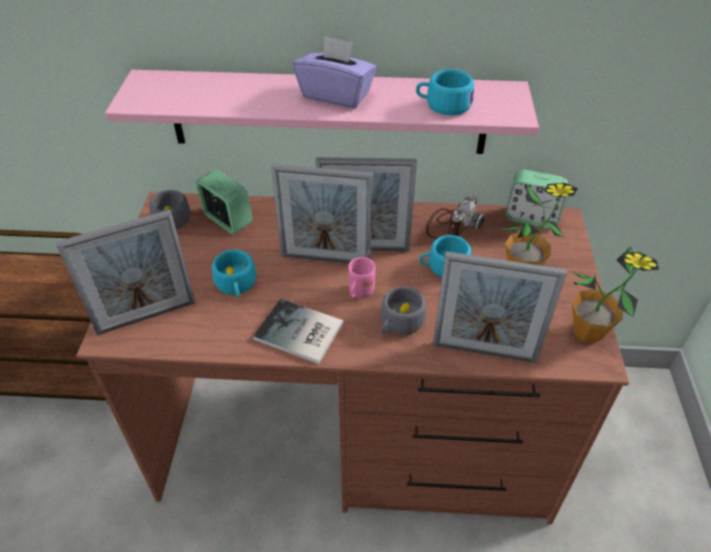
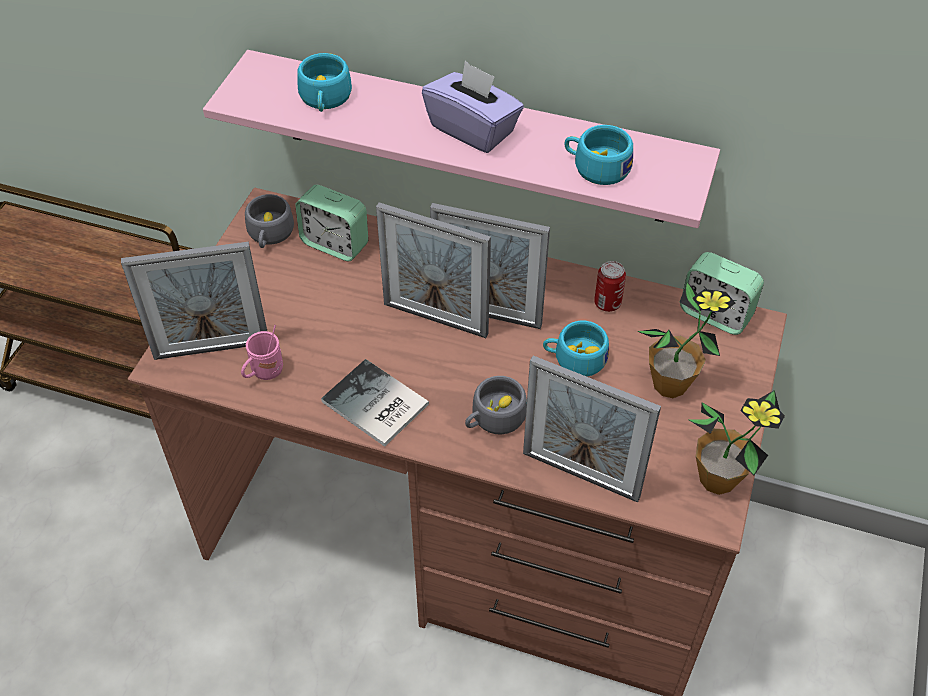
camera: 15 degrees right, 5 degrees up
alarm clock [196,169,253,234] -> alarm clock turned 150 degrees clockwise [295,185,368,261]
turquoise cup [212,250,256,298] -> turquoise cup moved to [297,53,352,112]
pink mug [348,250,376,298] -> pink mug moved to [241,325,283,380]
camera [426,195,485,239] -> can [594,261,626,312]

